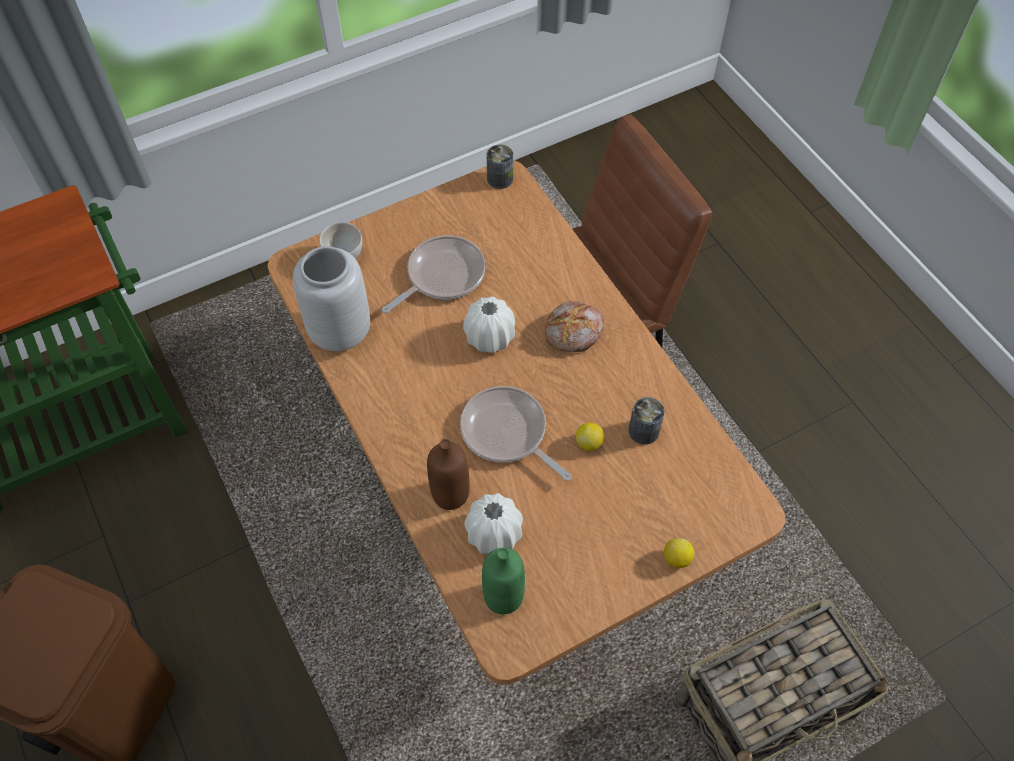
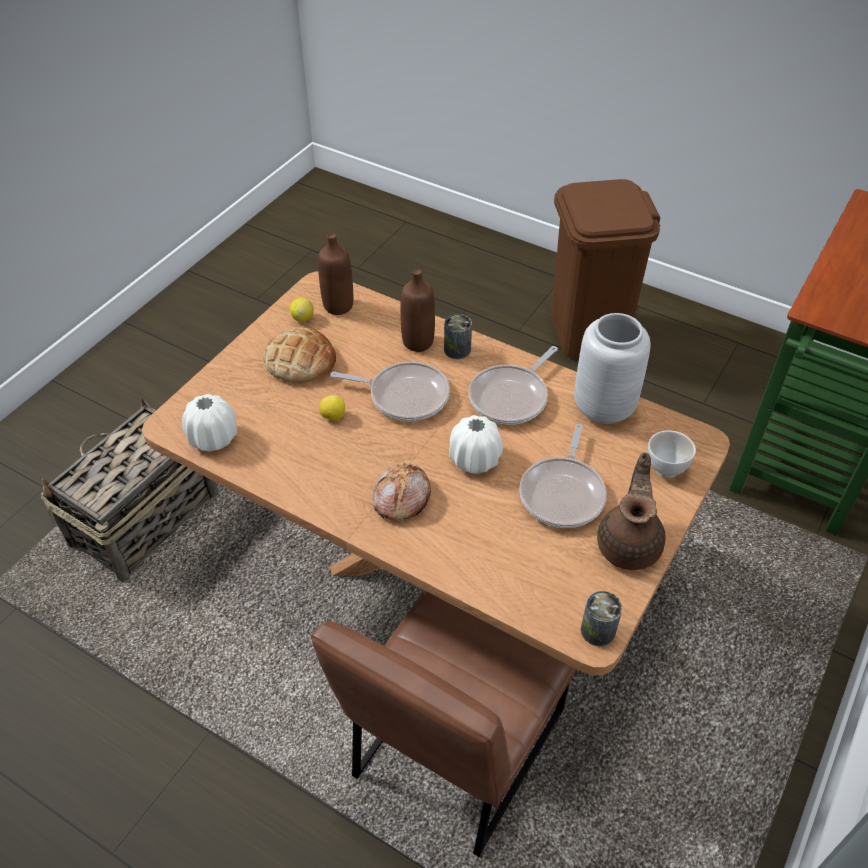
camera: 150 degrees right, 10 degrees down
white vase [464,493,523,554] -> white vase moved to [182,394,237,451]
green bottle [482,548,525,614] -> brown bottle [318,233,353,315]
can [629,397,664,445] -> can moved to [444,314,472,359]
lemon [664,538,694,568] -> lemon moved to [290,298,314,322]
none -> bread [263,327,336,383]
none -> frying pan [469,346,558,424]
none -> brown teapot [597,452,666,570]

